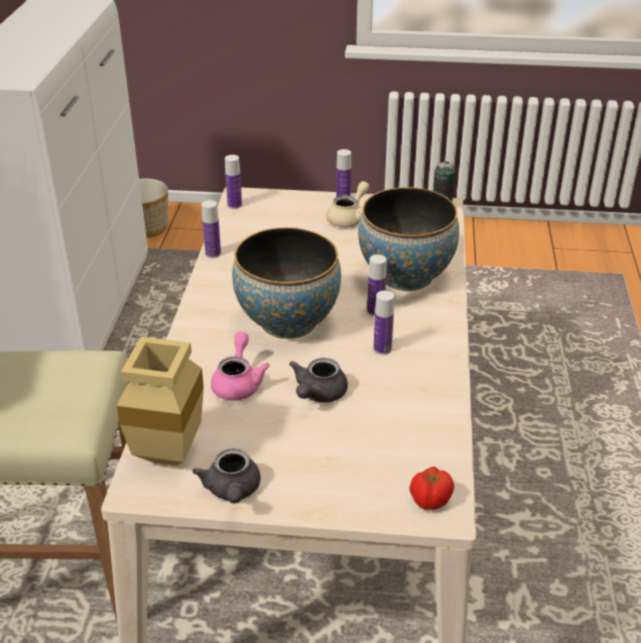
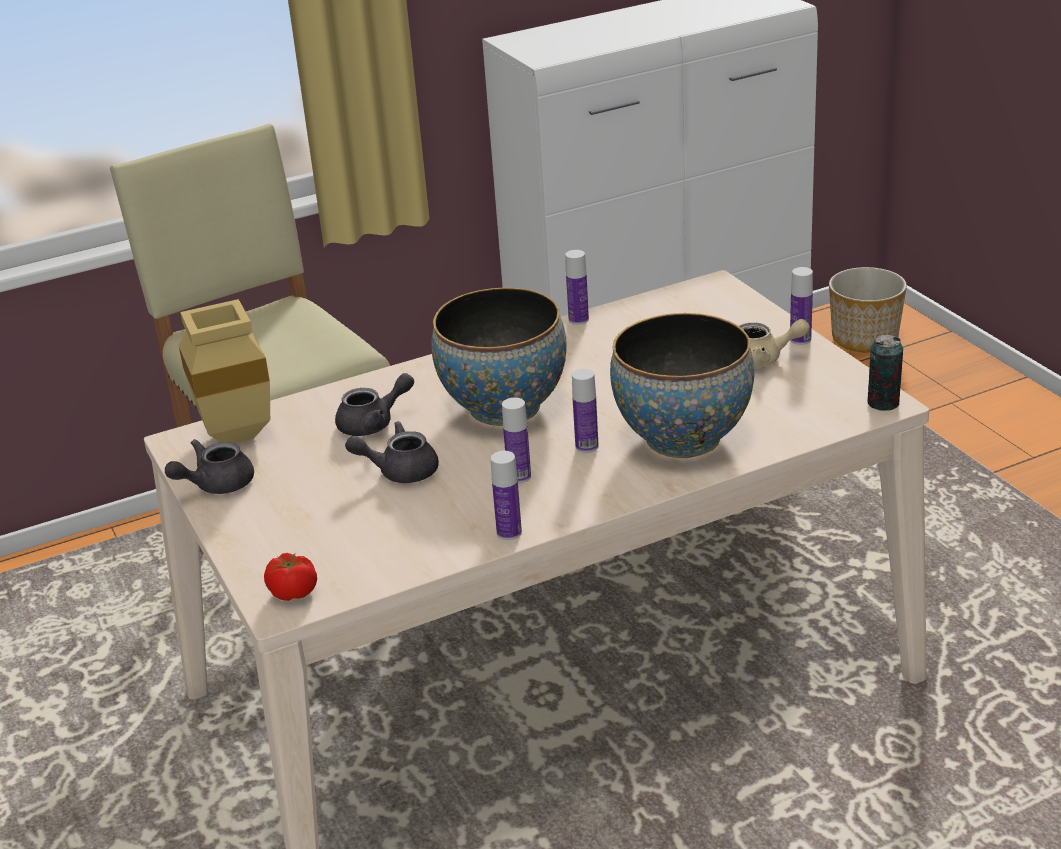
camera: 60 degrees right, 5 degrees down
pink teapot [211,332,270,401] -> grey teapot [335,373,414,436]
bottle [225,155,242,209] -> bottle moved to [491,451,522,540]

